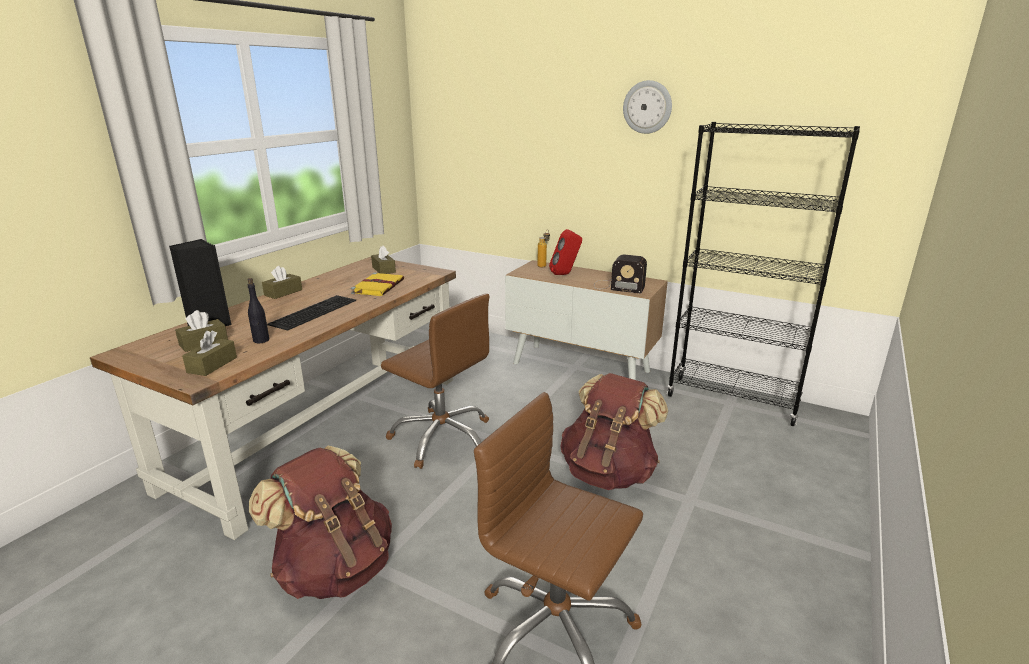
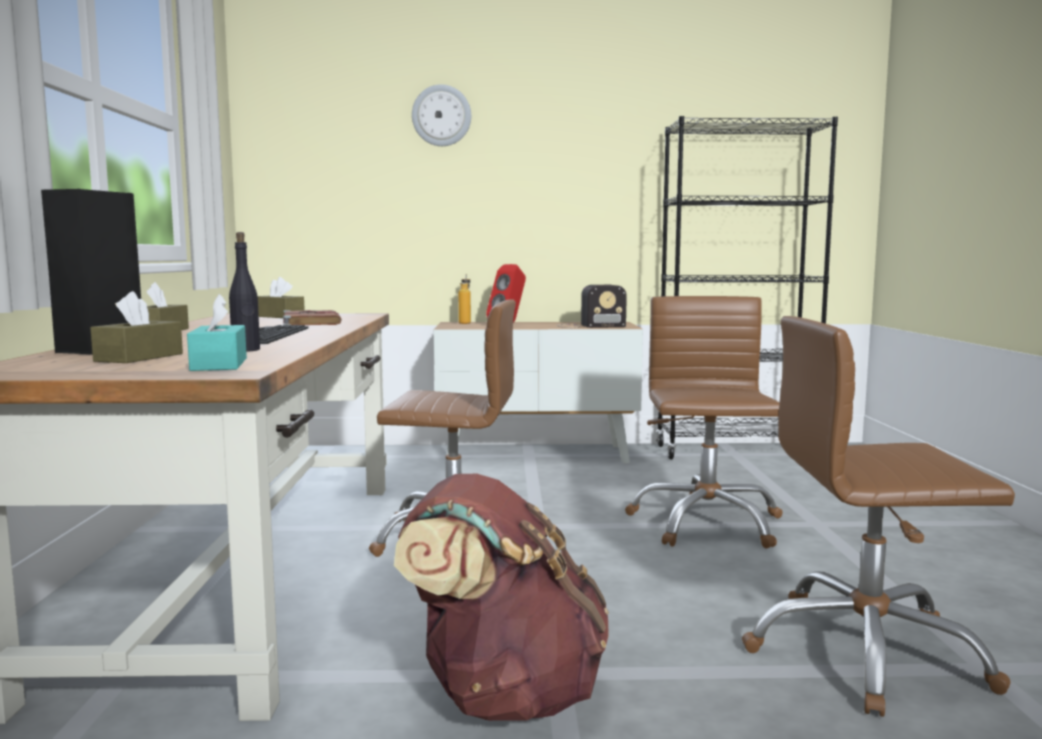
camera: 30 degrees left, 15 degrees down
brown tissue box [182,331,237,376] -> turquoise tissue box [187,294,247,371]
yellow book [351,273,404,296] -> brown book [283,310,342,325]
brown backpack [560,373,668,490] -> brown office chair [625,296,783,548]
wall clock [623,80,672,134] -> wall clock moved to [412,84,471,146]

